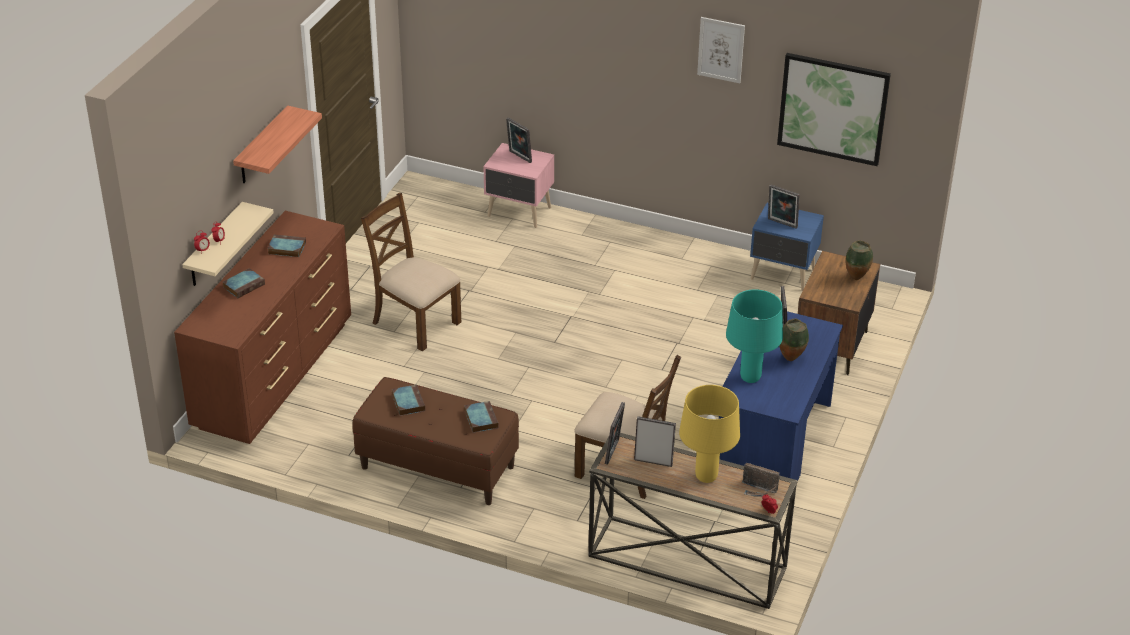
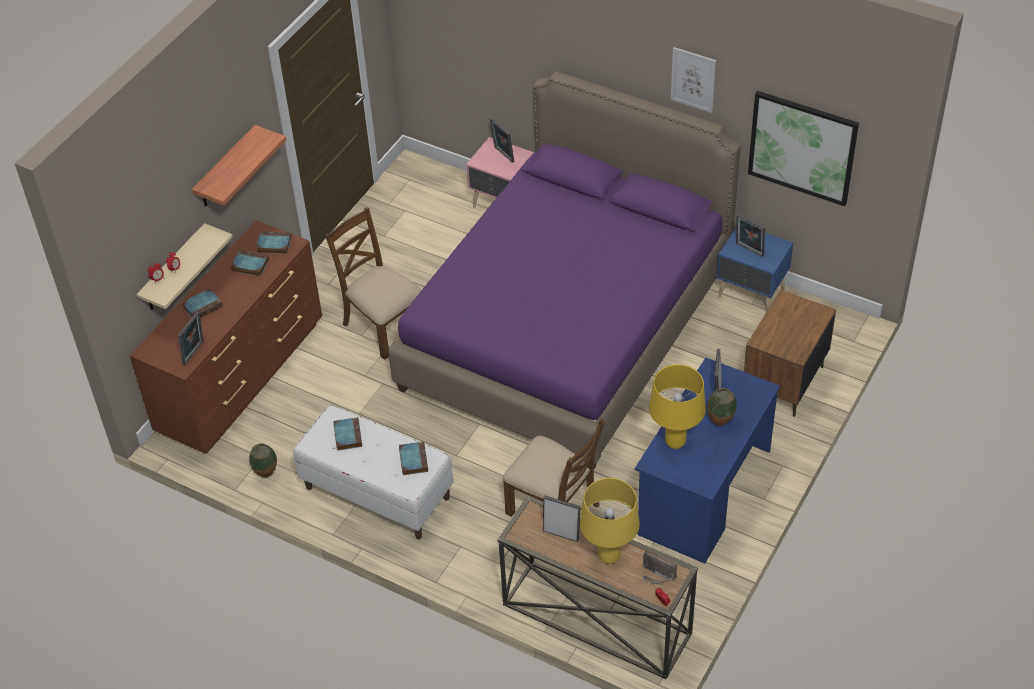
camera: 10 degrees right, 10 degrees up
brown bench [352,377,519,505] -> white bench [293,405,453,539]
picture frame [605,402,625,465] -> picture frame moved to [178,311,204,365]
turquoise table lamp [726,289,783,383] -> yellow table lamp [649,364,706,449]
vase [846,240,873,280] -> vase moved to [249,443,277,477]
none -> book [256,231,292,254]
none -> purple bed [388,71,741,469]

